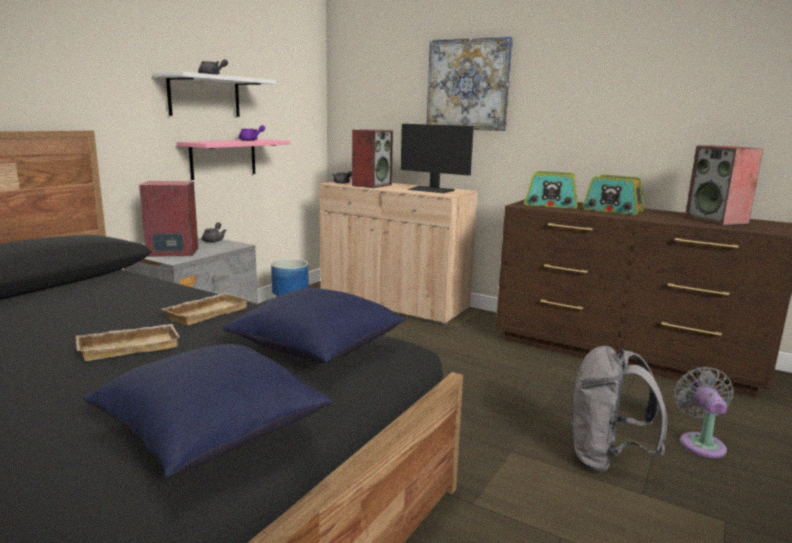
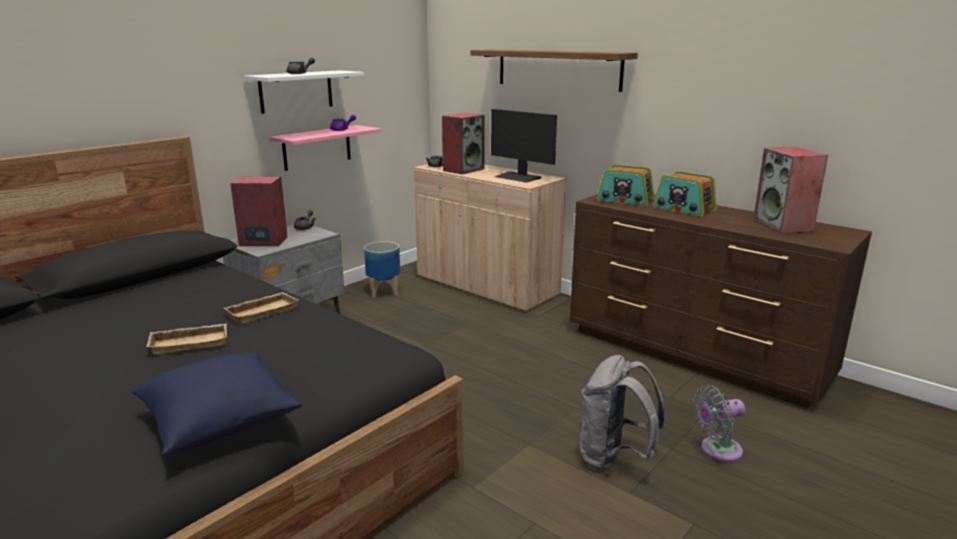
camera: 10 degrees right, 5 degrees up
blue pillow [223,288,406,363] -> none
picture [427,36,513,131] -> shelf [470,49,638,92]
grey fan [674,367,734,458] -> grey fan turned 120 degrees counterclockwise [693,385,746,462]

